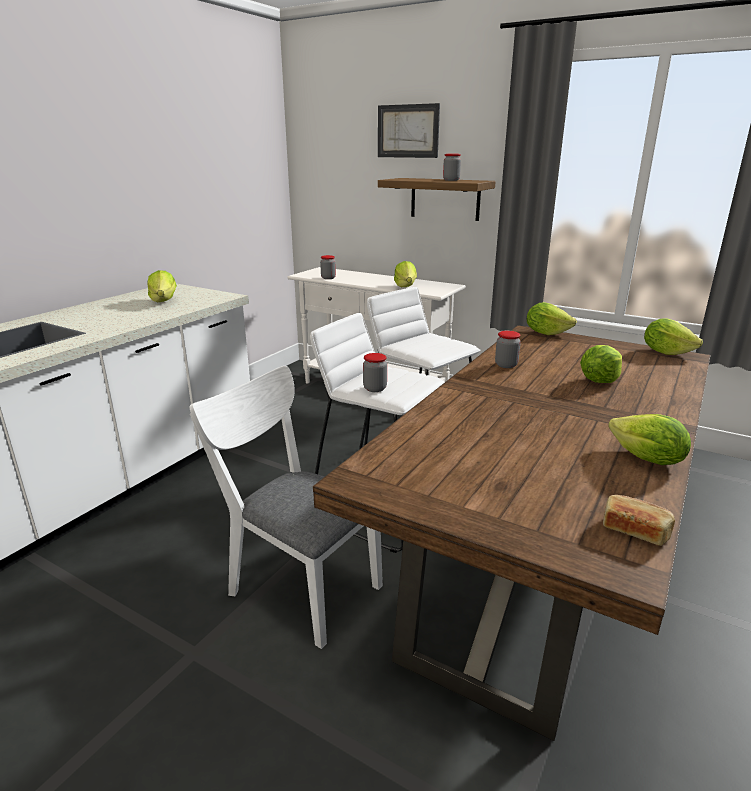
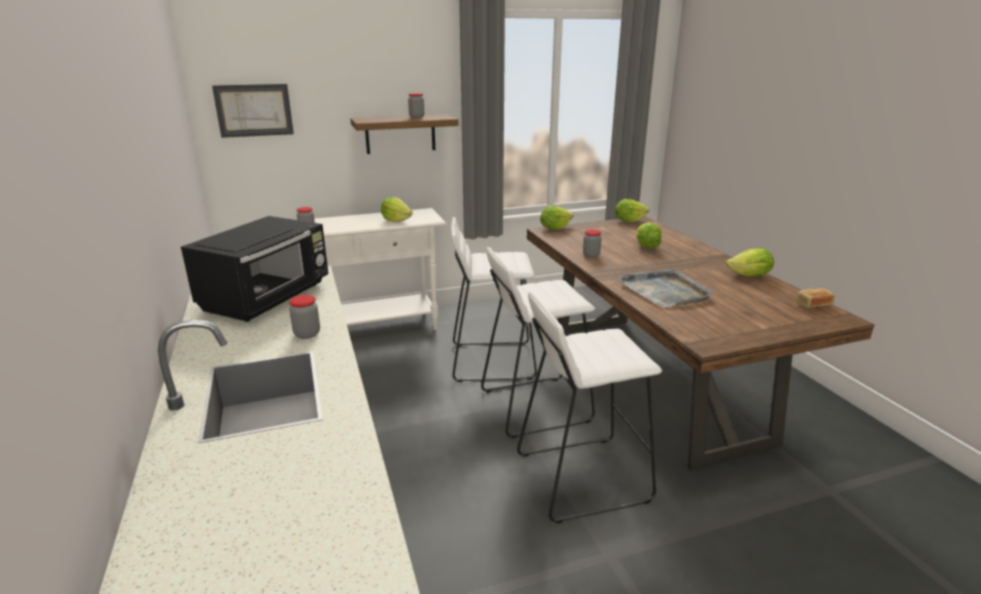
camera: 50 degrees left, 0 degrees up
lettuce [147,270,177,302] -> black microwave [181,216,328,322]
white chair [190,366,383,649] -> white stool [517,291,662,524]
jar [363,353,387,392] -> jar moved to [289,295,320,339]
picture [378,103,440,158] -> picture moved to [212,84,294,138]
none -> grey tray [618,269,713,307]

